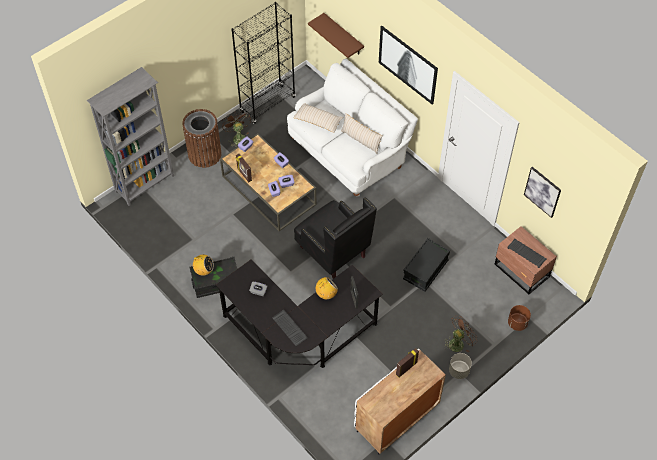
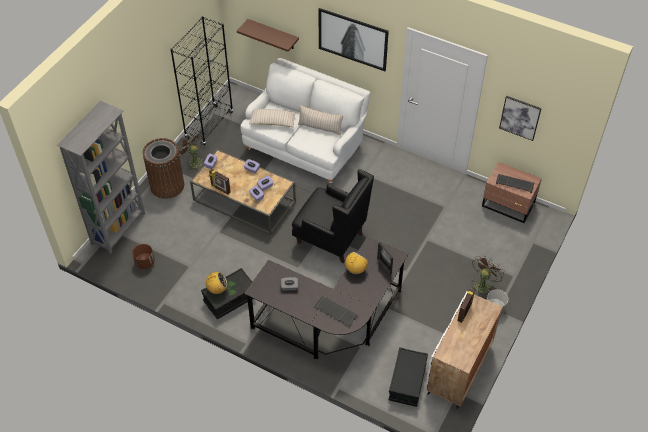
camera: 20 degrees left, 5 degrees down
black storage box [403,238,450,292] -> black storage box moved to [388,347,428,407]
brown planter [508,305,531,331] -> brown planter moved to [132,244,155,269]

